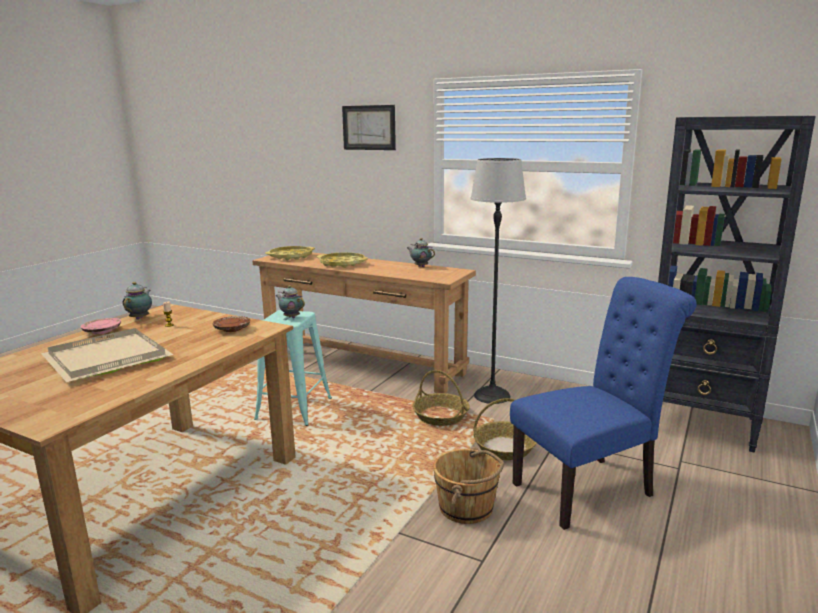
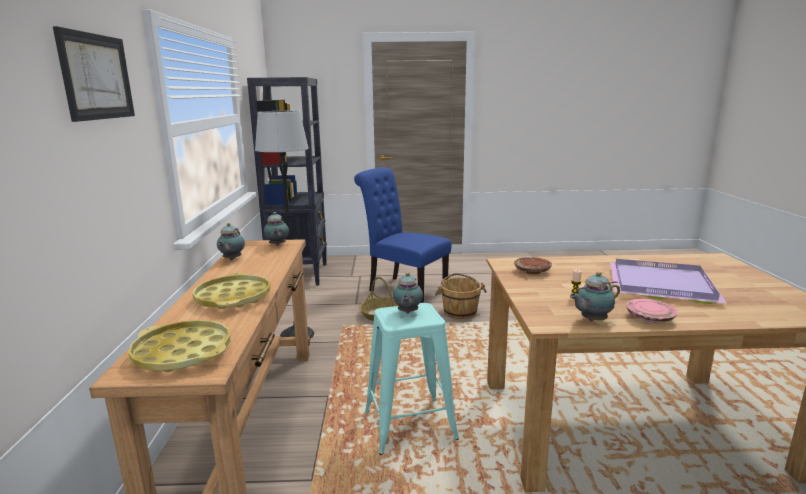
camera: 120 degrees left, 0 degrees up
beige tray [41,328,173,382] -> purple tray [610,259,727,304]
basket [412,370,470,426] -> none
none -> teapot [264,212,289,246]

